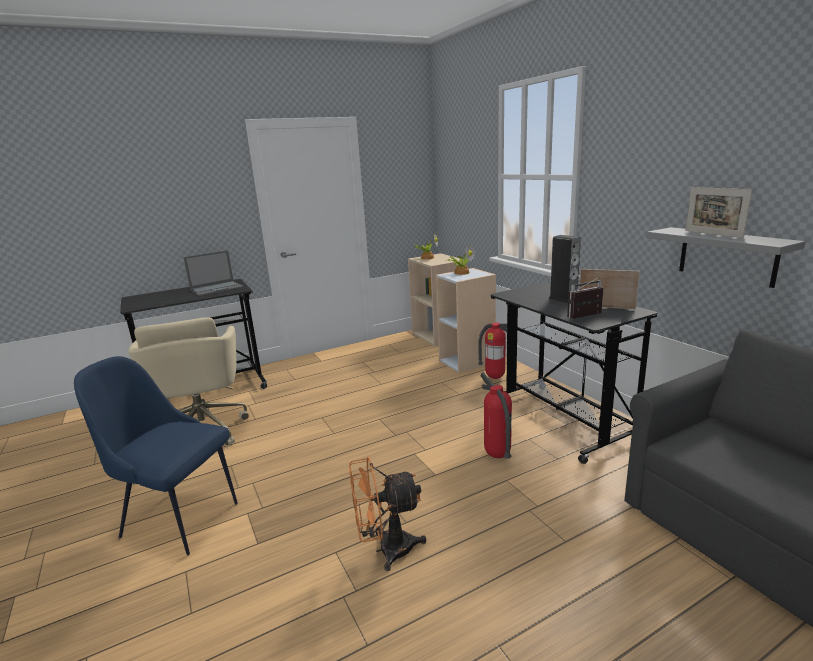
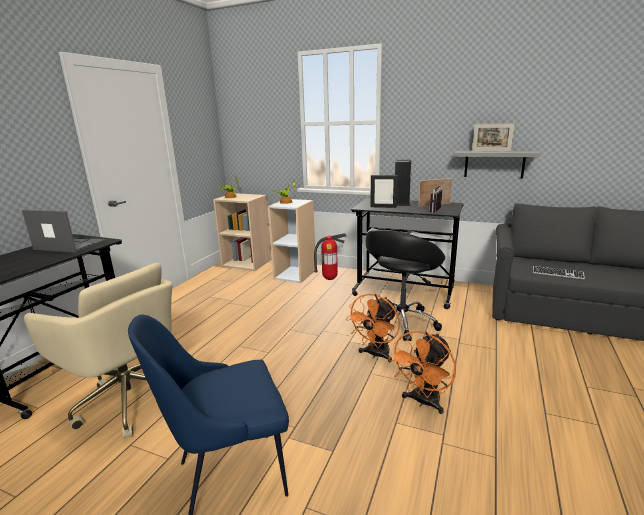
camera: 40 degrees left, 0 degrees up
laptop [183,250,244,296] -> laptop turned 90 degrees counterclockwise [22,210,105,253]
fire extinguisher [481,372,512,459] -> black office chair [362,230,445,341]
none -> orange fan [346,294,400,362]
none -> picture frame [370,175,398,208]
none -> keyboard [533,266,585,279]

